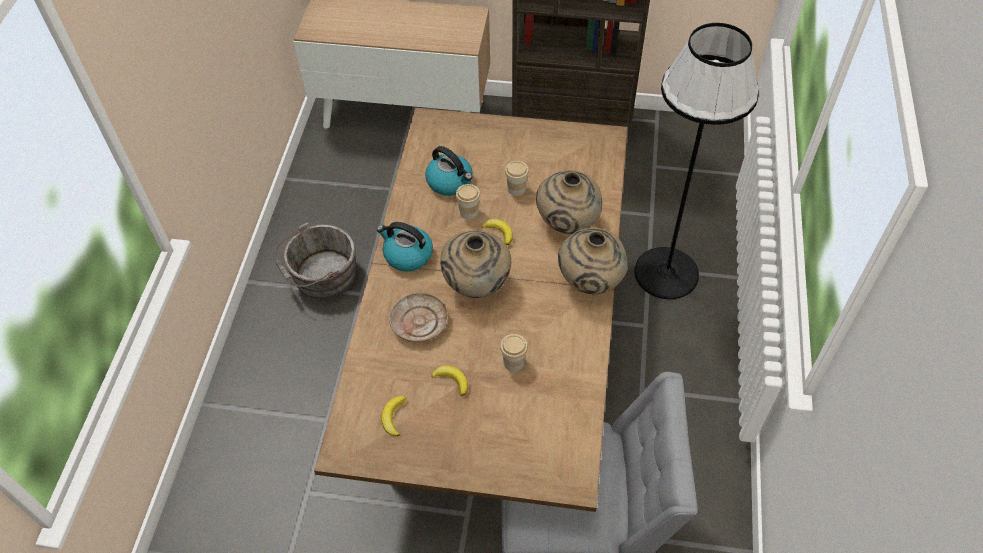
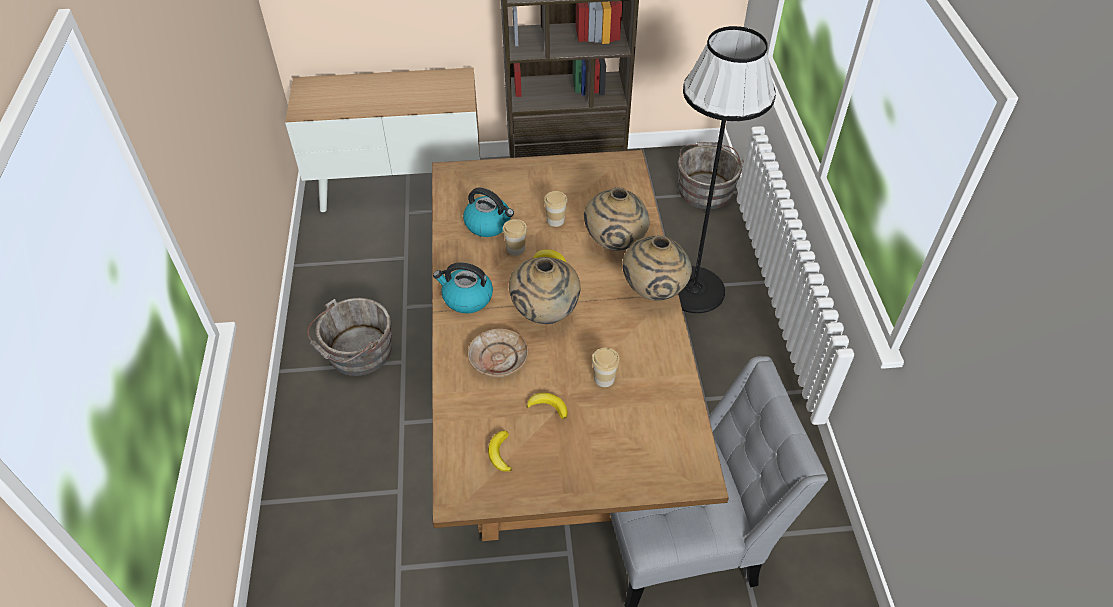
camera: 15 degrees left, 5 degrees down
none -> grey bucket [678,142,744,209]

